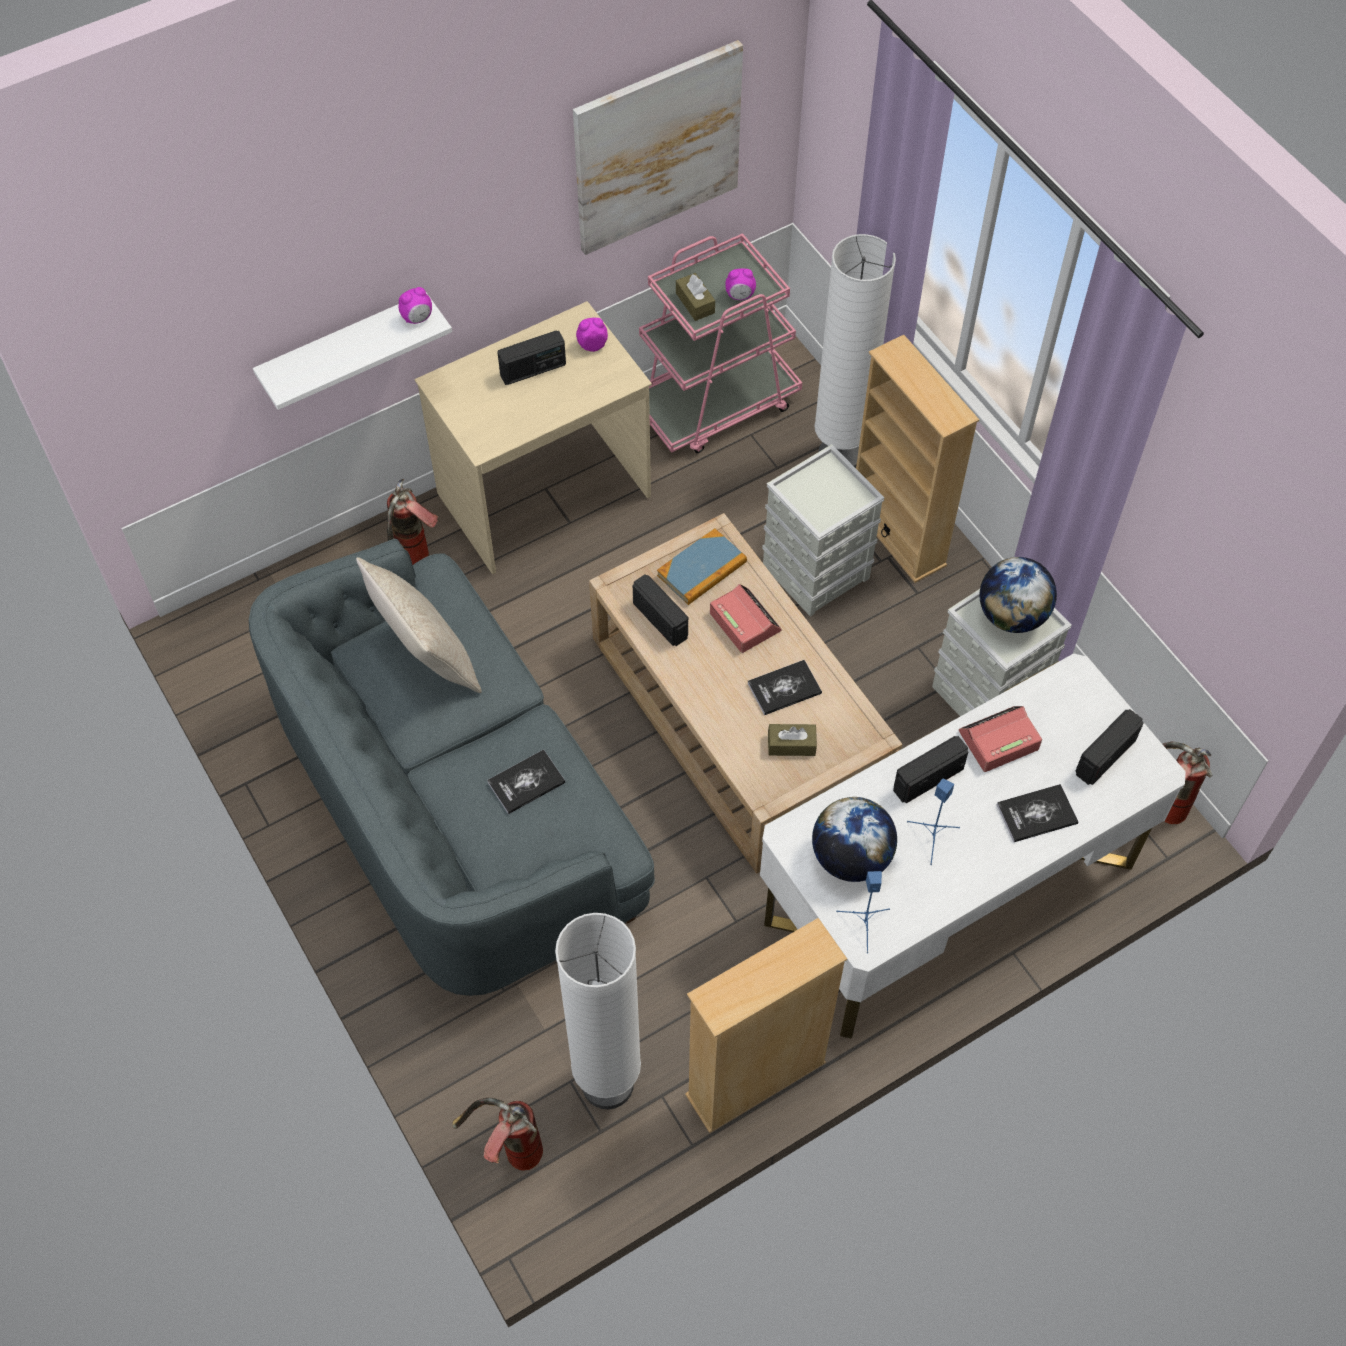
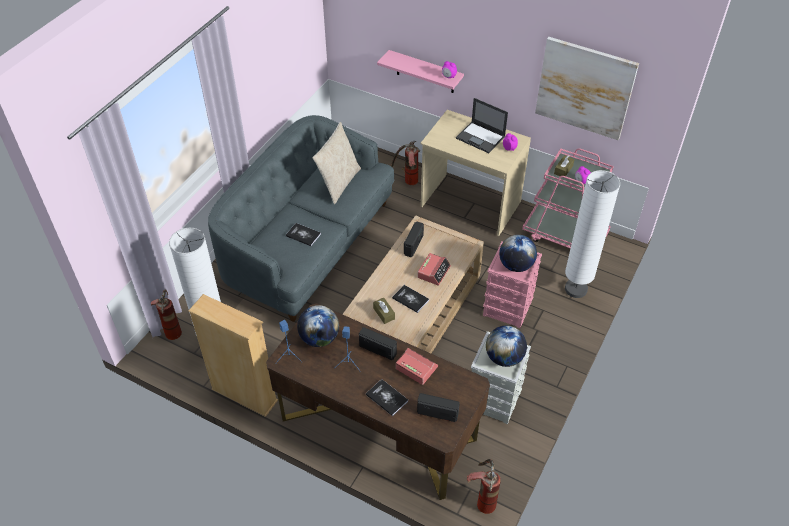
camera: 60 degrees right, 10 degrees down
white shelf [253,293,452,410] -> pink shelf [377,50,464,93]
radio [497,330,566,385] -> laptop [456,98,508,153]
book [657,528,747,605] -> none
white desk [760,653,1186,1039] -> brown desk [266,303,490,500]
grey storage box [762,444,885,616] -> pink storage box [483,242,542,328]
beige bookcase [856,335,979,583] -> none
none -> globe [499,235,537,272]

